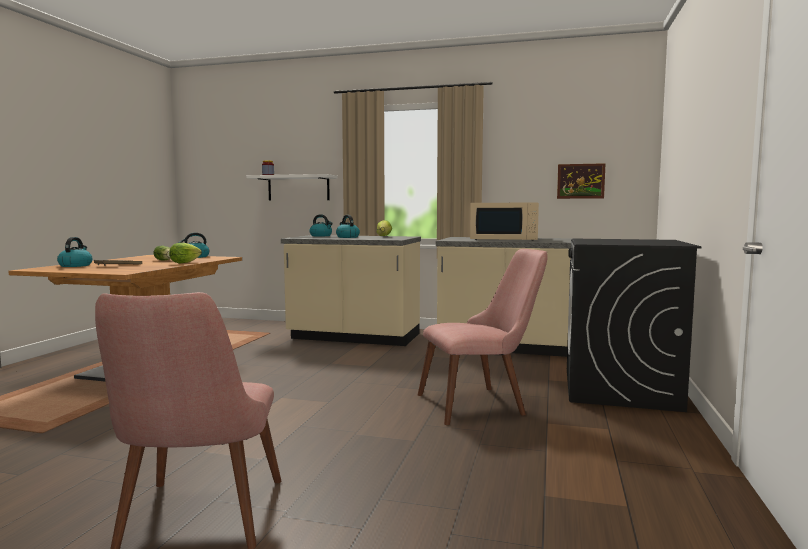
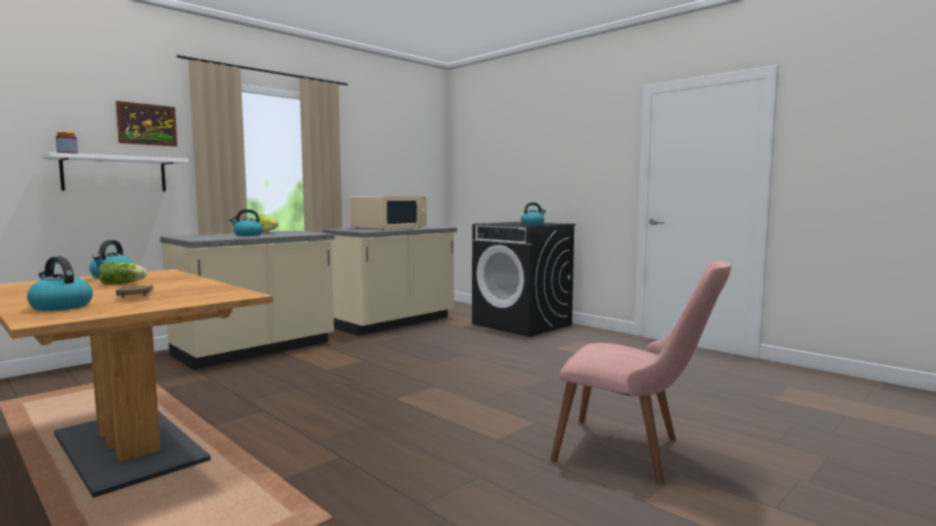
camera: 60 degrees left, 0 degrees up
lettuce [169,243,202,263] -> none
kettle [309,214,333,236] -> kettle moved to [521,202,546,225]
pink chair [418,249,548,425] -> none
picture [557,163,606,199] -> picture moved to [116,101,177,147]

